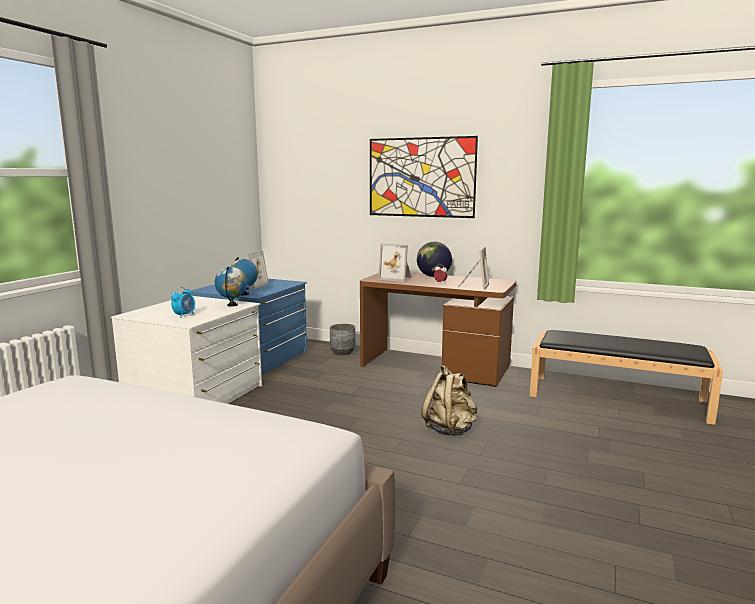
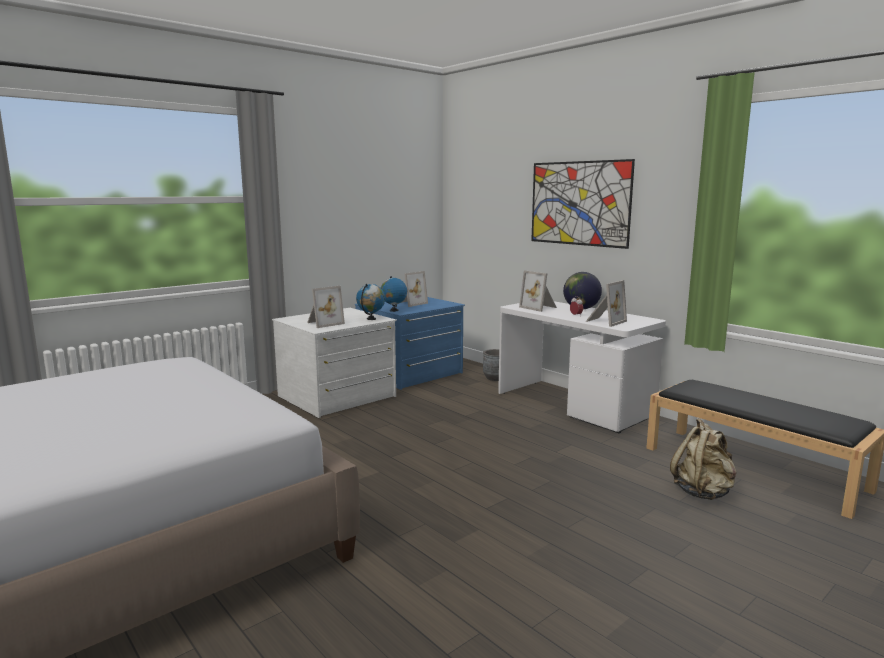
camera: 25 degrees right, 0 degrees up
alarm clock [171,287,195,318] -> picture frame [307,286,345,328]
brown desk [360,273,516,387] -> white desk [498,301,666,434]
beige backpack [421,365,478,436] -> beige backpack moved to [670,418,737,500]

